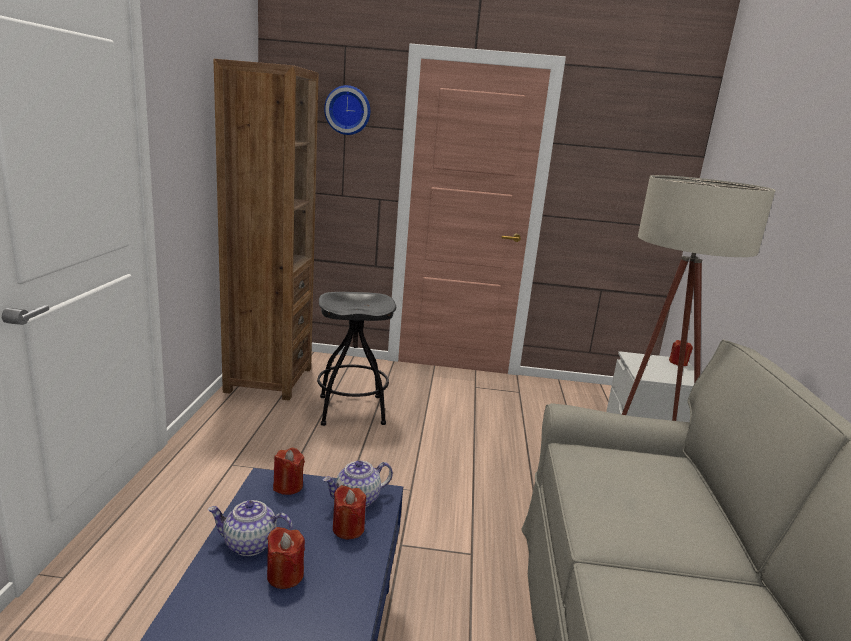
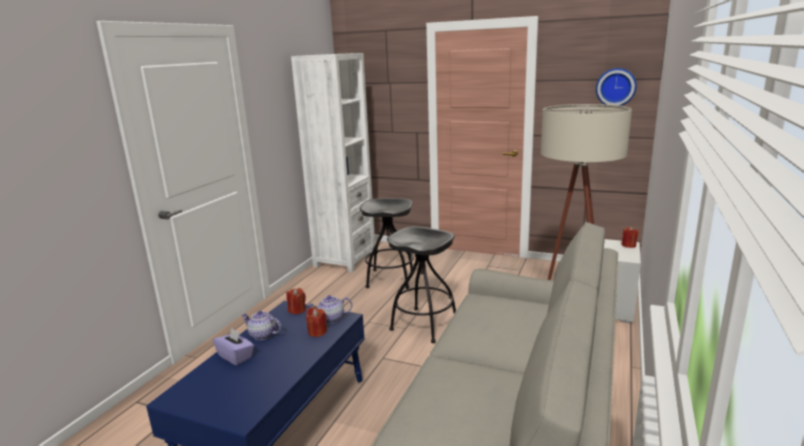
camera: 20 degrees right, 0 degrees up
brown bookcase [213,59,319,401] -> white bookcase [291,53,375,272]
red candle [267,527,305,589] -> none
wall clock [324,85,370,135] -> wall clock moved to [596,68,637,106]
none -> purple tissue box [213,328,254,366]
none -> black stool [387,227,456,343]

